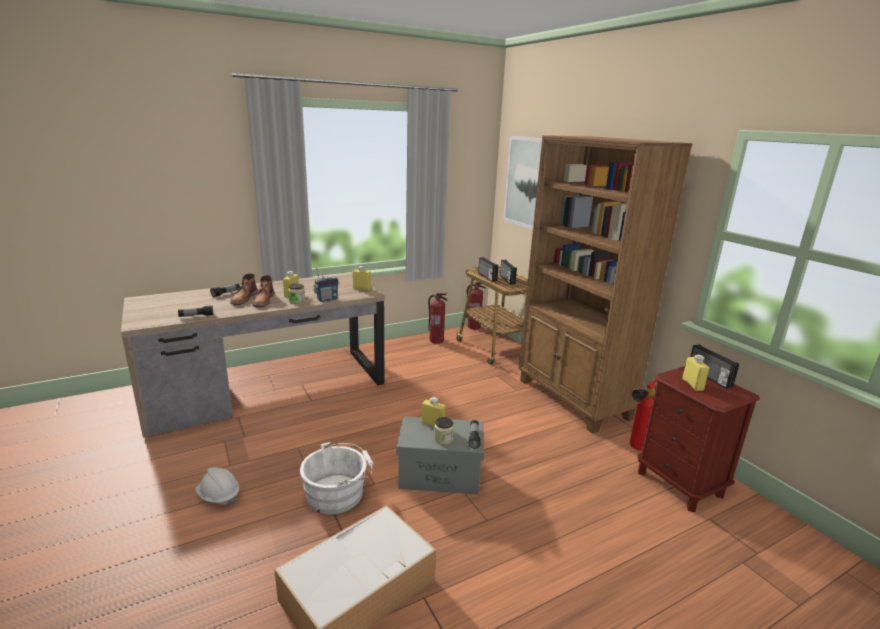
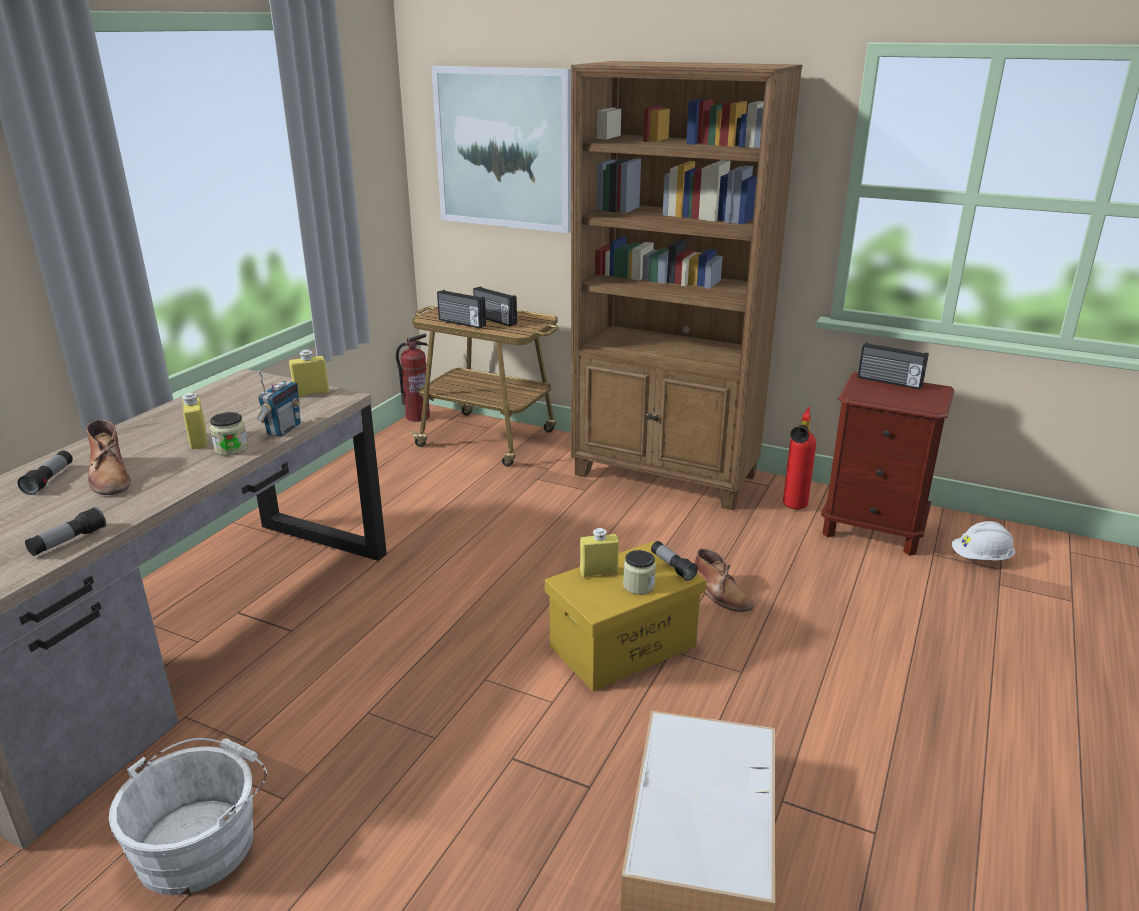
camera: 35 degrees left, 5 degrees up
white hard hat [195,468,240,505] -> white hard hat moved to [952,521,1015,561]
brown boot [252,275,275,307] -> brown boot moved to [694,548,754,612]
white bucket [300,442,373,514] -> white bucket moved to [109,738,267,895]
grey storage box [396,416,484,494] -> yellow storage box [545,541,706,691]
fire extinguisher [428,293,448,344] -> none
yellow bottle [682,355,709,391] -> none

